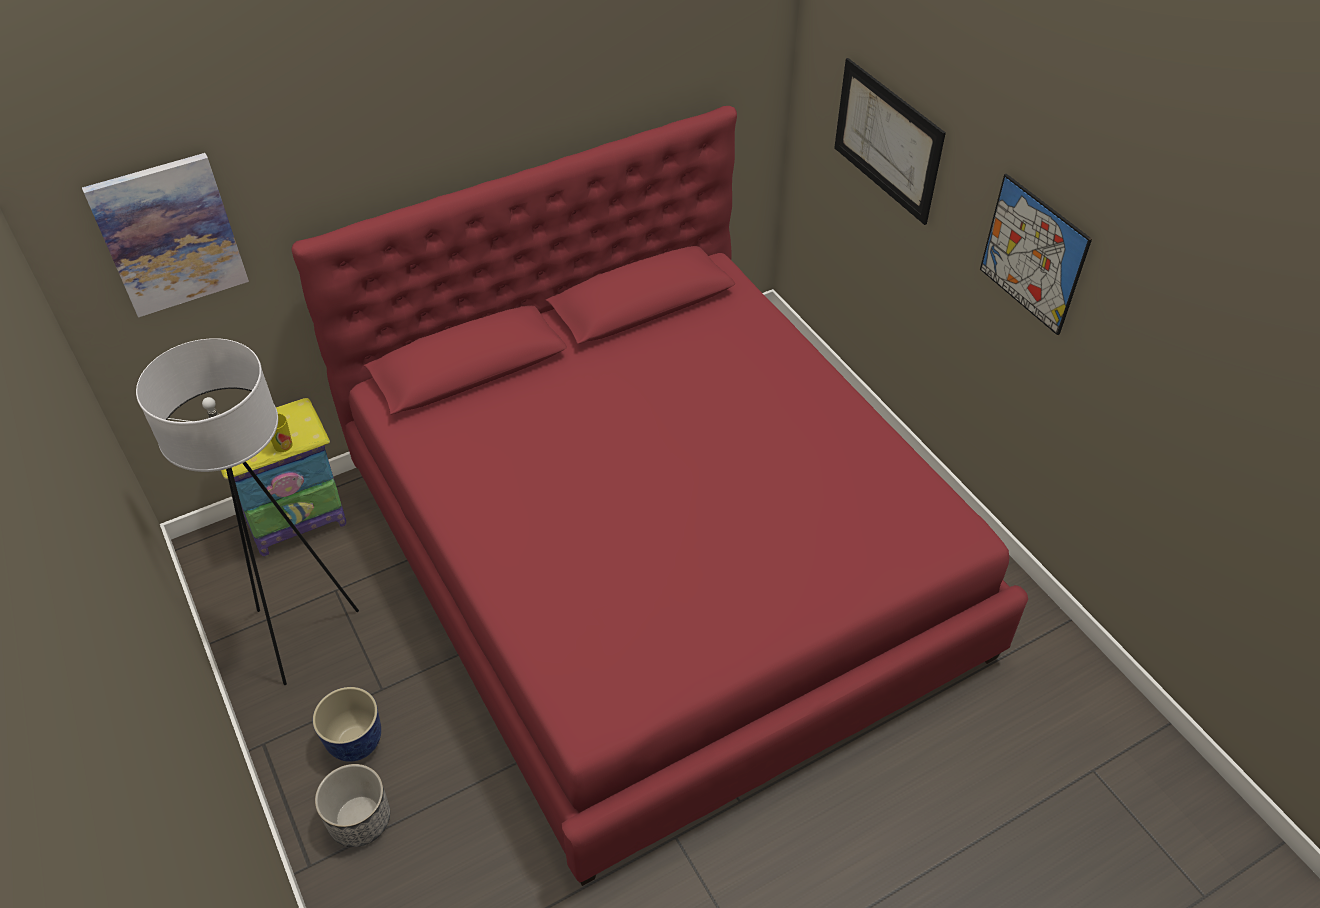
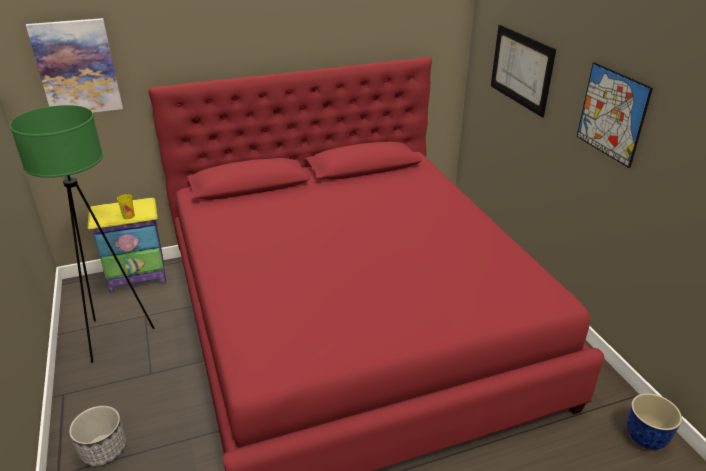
camera: 10 degrees right, 15 degrees down
white floor lamp [136,338,359,685] -> green floor lamp [10,105,154,363]
planter [313,687,381,762] -> planter moved to [627,393,682,450]

